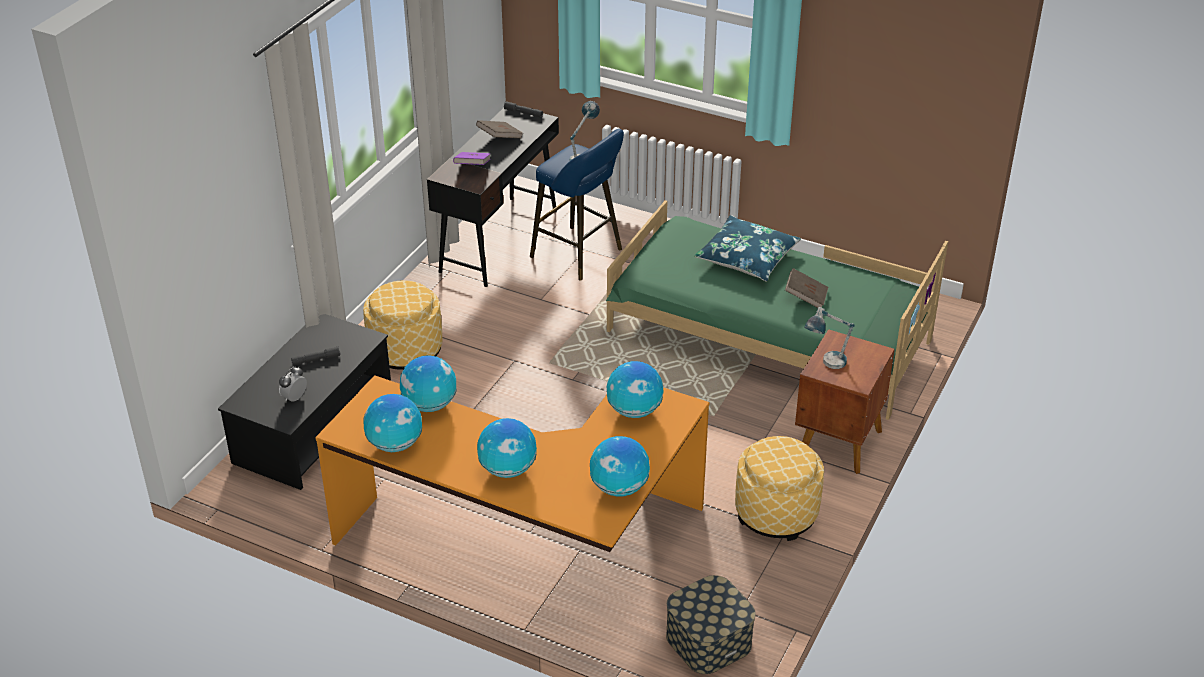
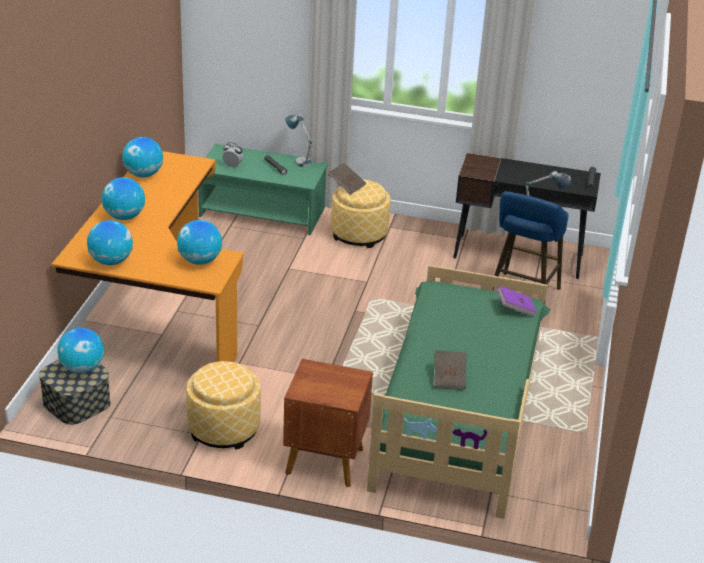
camera: 75 degrees right, 5 degrees down
black coffee table [218,314,391,490] -> green coffee table [198,144,328,235]
globe [400,355,457,412] -> globe moved to [57,328,104,373]
purple book [453,152,491,165] -> purple book moved to [497,286,537,317]
brown book [476,120,523,138] -> brown book moved to [328,163,366,195]
blue pillow [694,215,801,281] -> none
table lamp [804,307,855,369] -> table lamp moved to [285,114,312,167]

